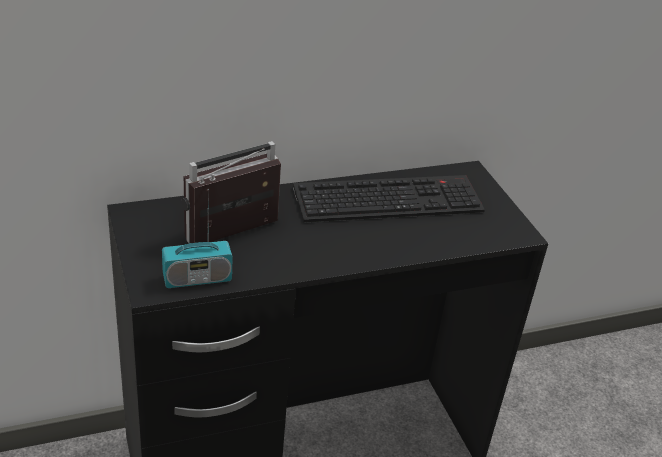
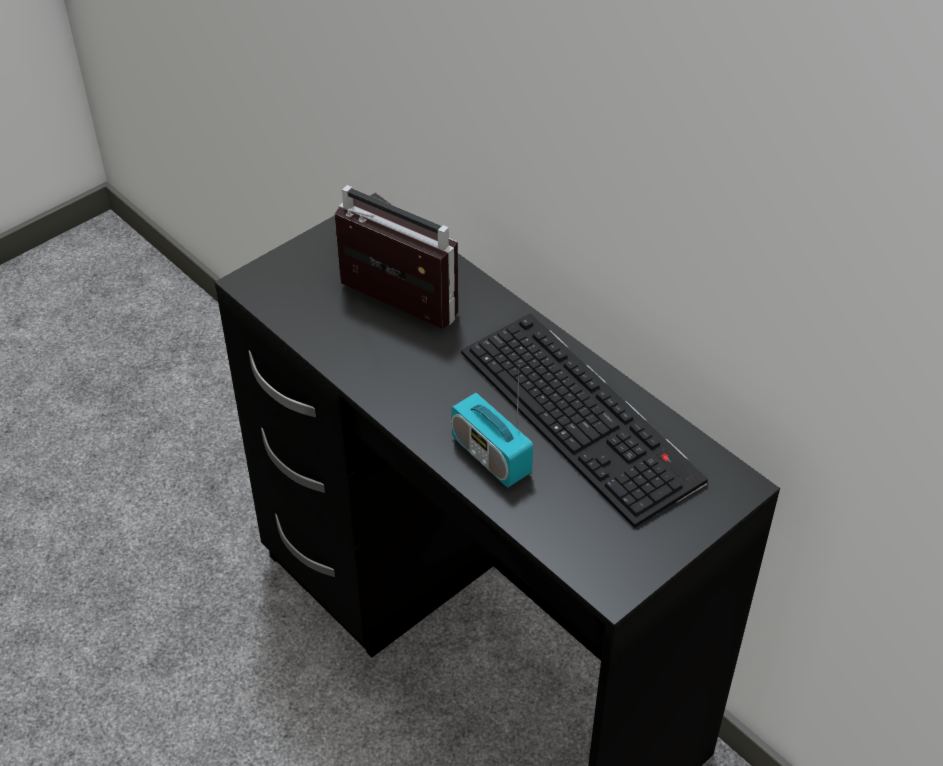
camera: 70 degrees right, 10 degrees up
radio [162,208,233,288] -> radio moved to [451,375,533,487]

